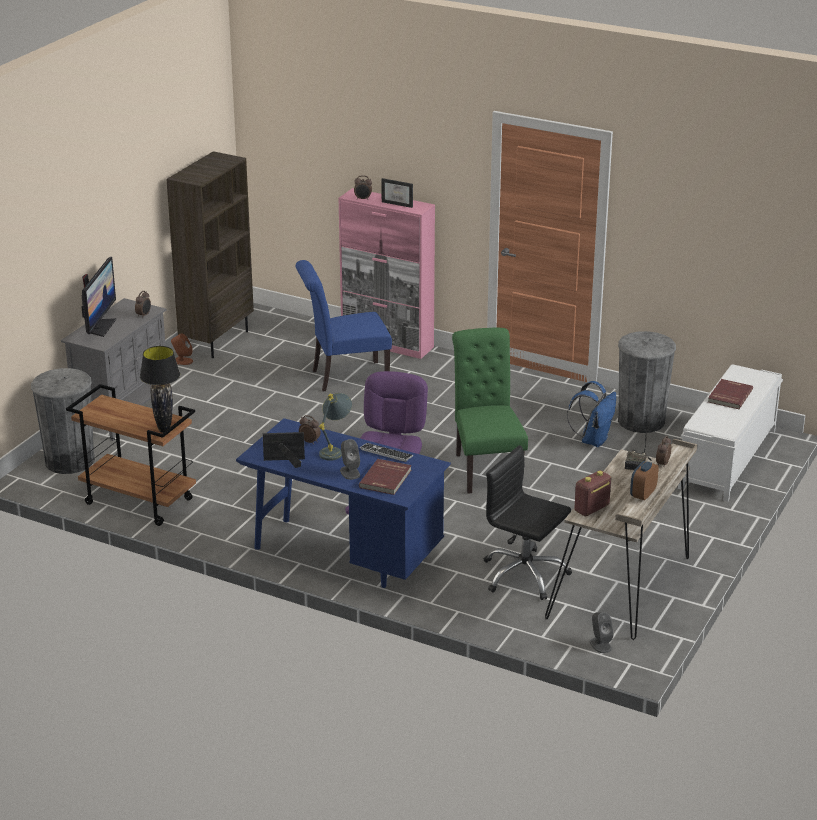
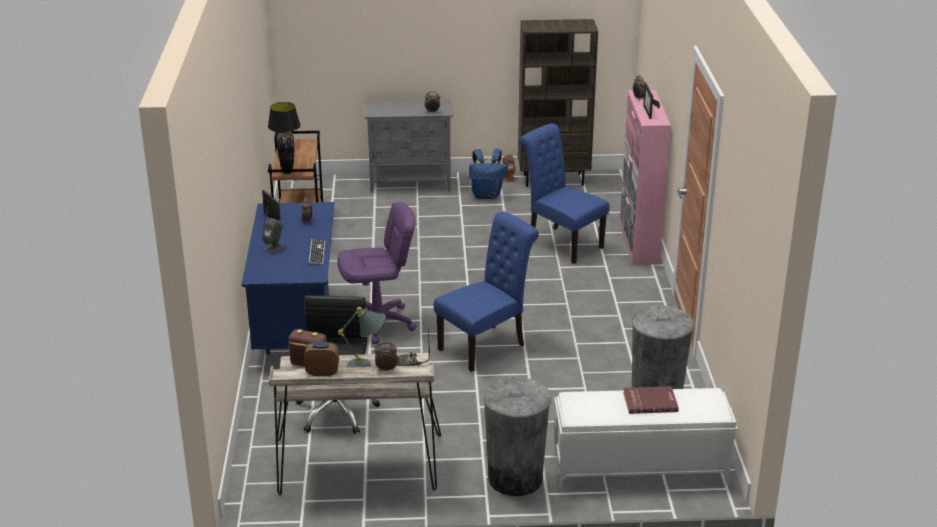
camera: 60 degrees right, 0 degrees up
grey trash can [31,368,95,474] -> grey trash can moved to [483,377,551,496]
monitor [82,257,116,337] -> none
grey table lamp [319,393,352,461] -> grey table lamp moved to [338,307,386,367]
red book [359,459,412,495] -> none
green chair [452,328,528,494] -> blue chair [434,211,539,372]
blue backpack [567,381,616,447] -> blue backpack moved to [469,149,507,199]
grey speaker [590,612,614,653] -> none

